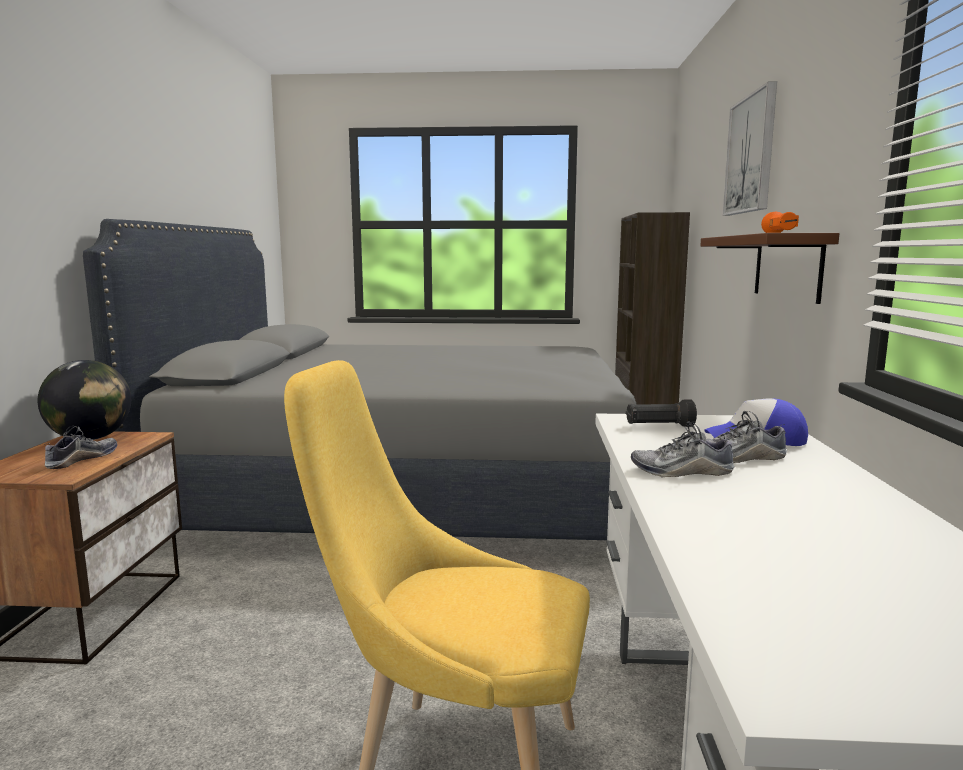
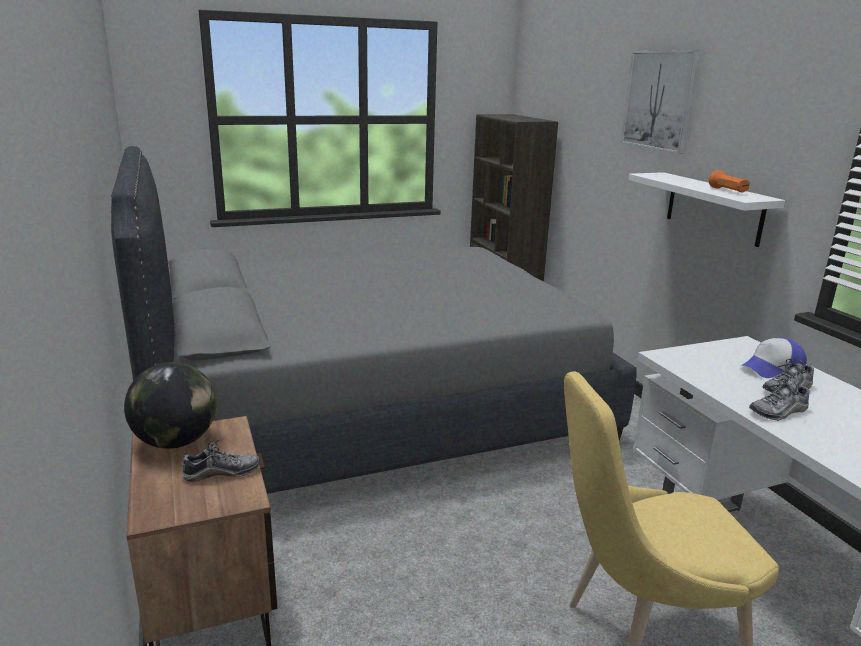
camera: 25 degrees left, 10 degrees up
shoe [44,426,117,469] -> shoe turned 75 degrees clockwise [182,440,260,482]
black flashlight [626,399,697,427] -> none
brown shelf [700,233,839,304] -> white shelf [629,172,785,247]

